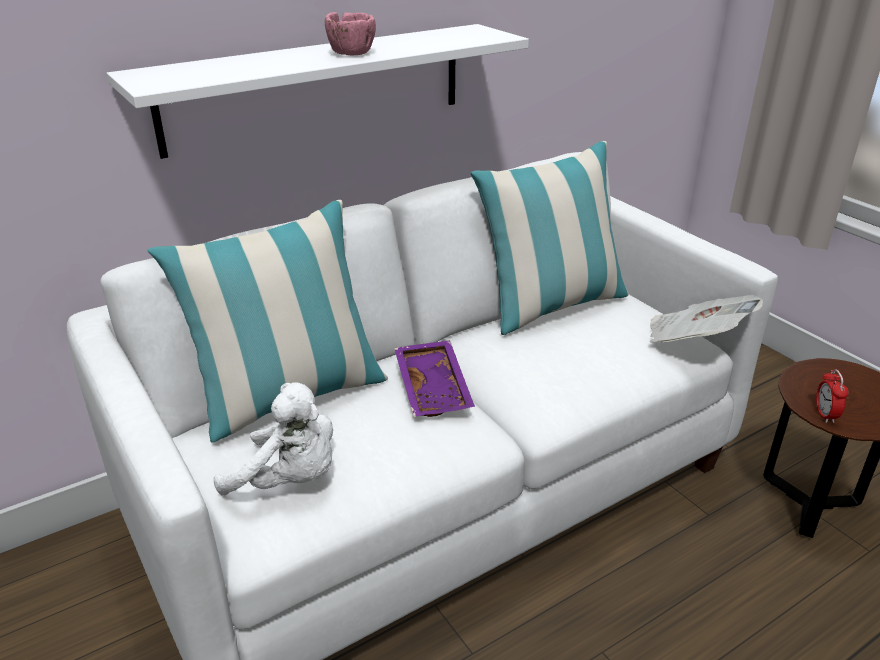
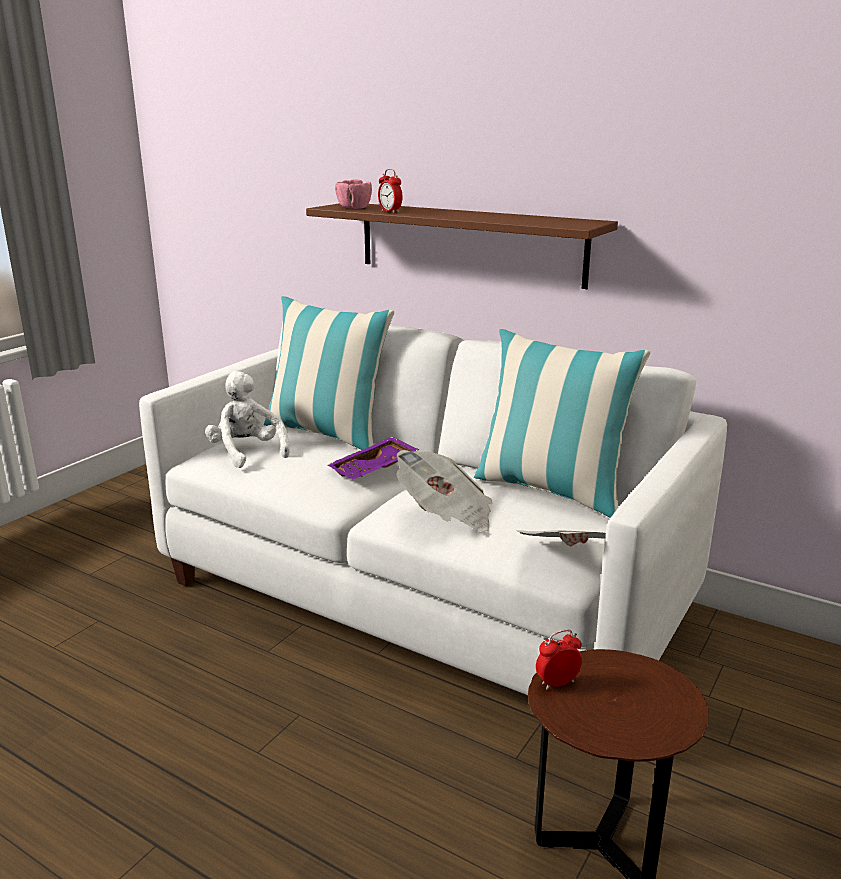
camera: 65 degrees right, 10 degrees down
white shelf [106,24,529,159] -> brown shelf [306,203,618,289]
white plush toy [214,382,333,496] -> white plush toy turned 150 degrees clockwise [205,371,290,468]
pink bowl [325,12,376,55] -> pink bowl moved to [335,179,372,209]
none -> alarm clock [378,169,403,213]
none -> newspaper [396,450,492,532]

